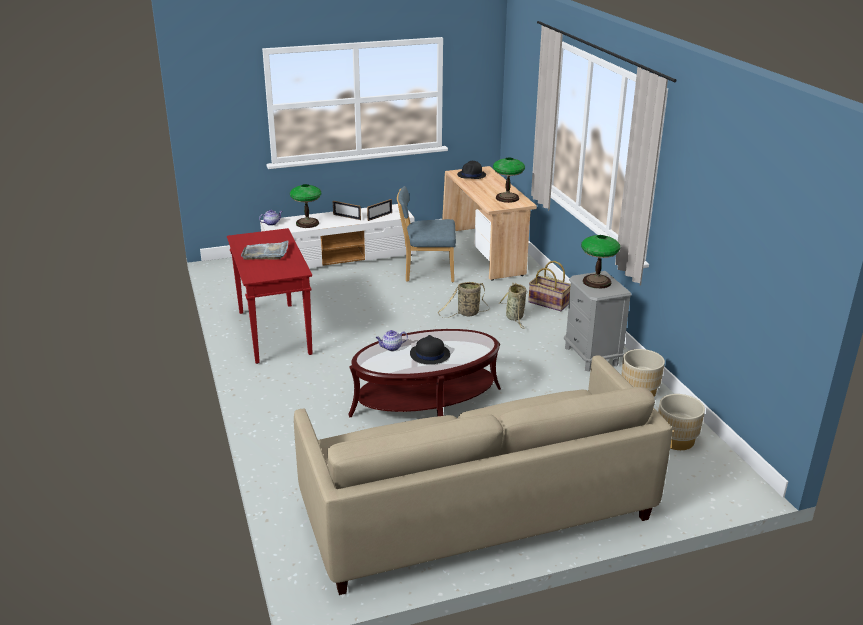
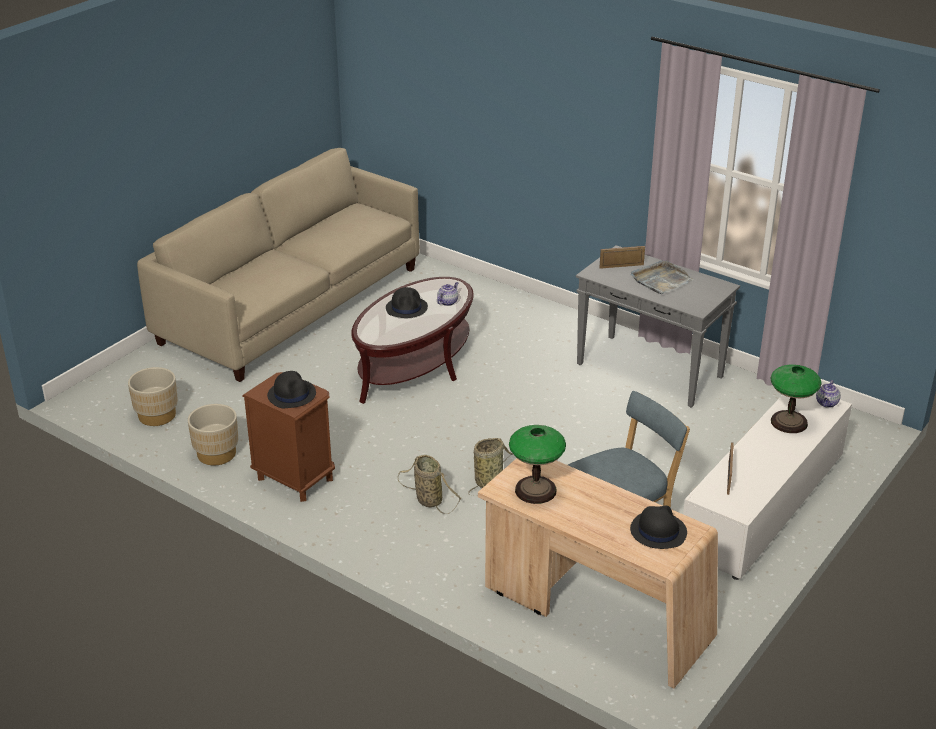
camera: 145 degrees right, 5 degrees up
red console table [227,228,313,364] -> grey console table [576,245,740,407]
picture frame [333,201,361,220] -> picture frame moved to [599,246,645,269]
basket [528,261,571,311] -> none
grey nightstand [564,271,632,371] -> brown nightstand [242,372,335,502]
table lamp [581,235,620,289] -> black hat [267,371,316,408]

